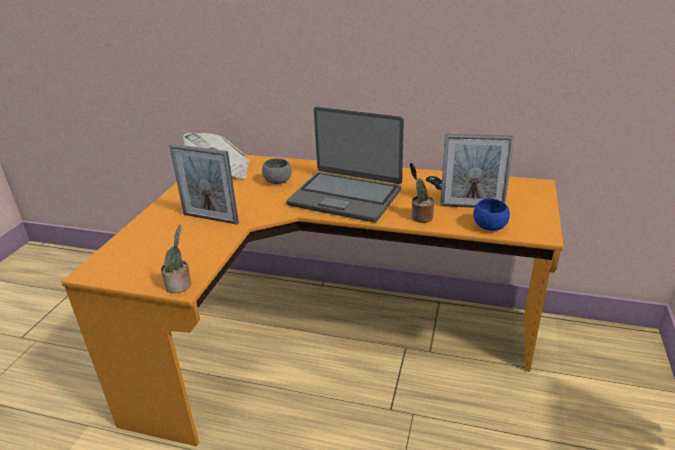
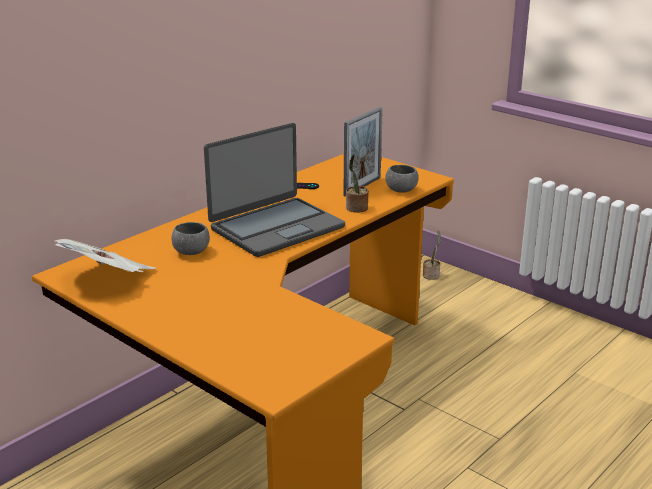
camera: 65 degrees left, 5 degrees down
potted plant [161,224,191,293] -> potted plant moved to [423,230,441,280]
picture frame [169,144,239,225] -> none
blue bowl [473,199,510,231] -> grey bowl [385,165,419,193]

